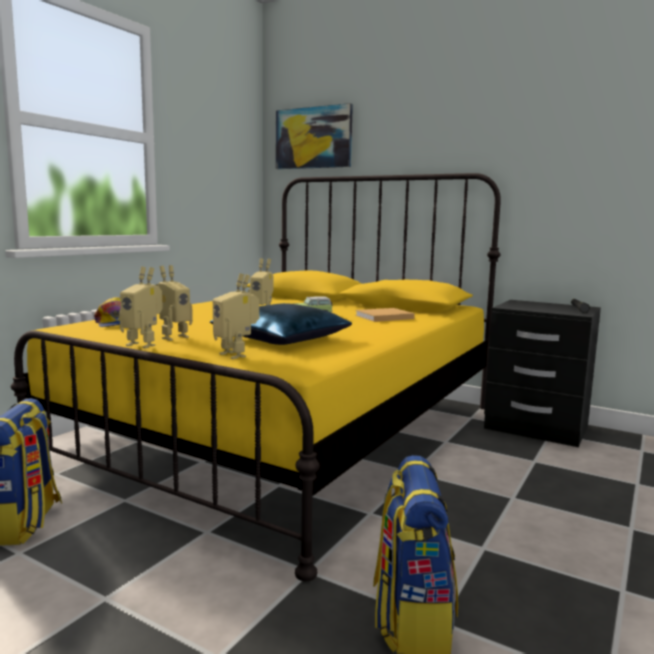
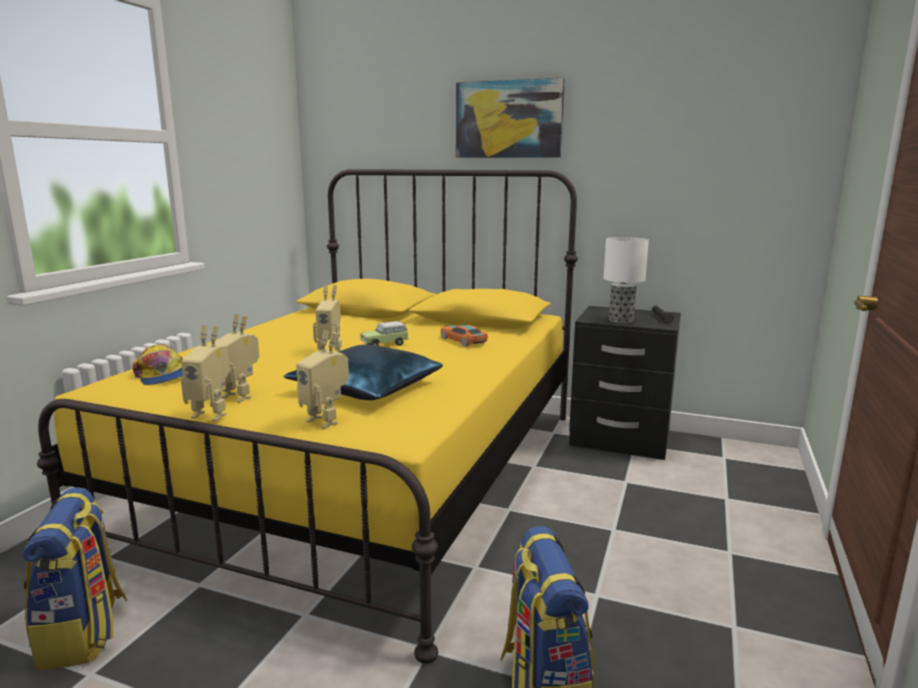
camera: 10 degrees left, 5 degrees up
toy robot [156,265,193,341] -> toy robot turned 90 degrees clockwise [214,314,259,403]
picture [276,103,353,169] -> picture moved to [456,78,565,158]
beige book [355,308,415,322] -> toy car [441,325,488,347]
none -> table lamp [603,237,649,323]

